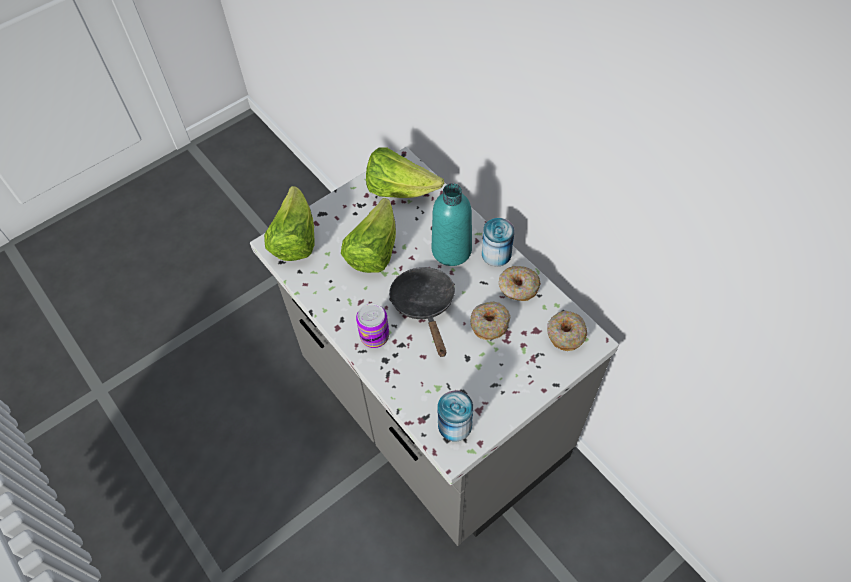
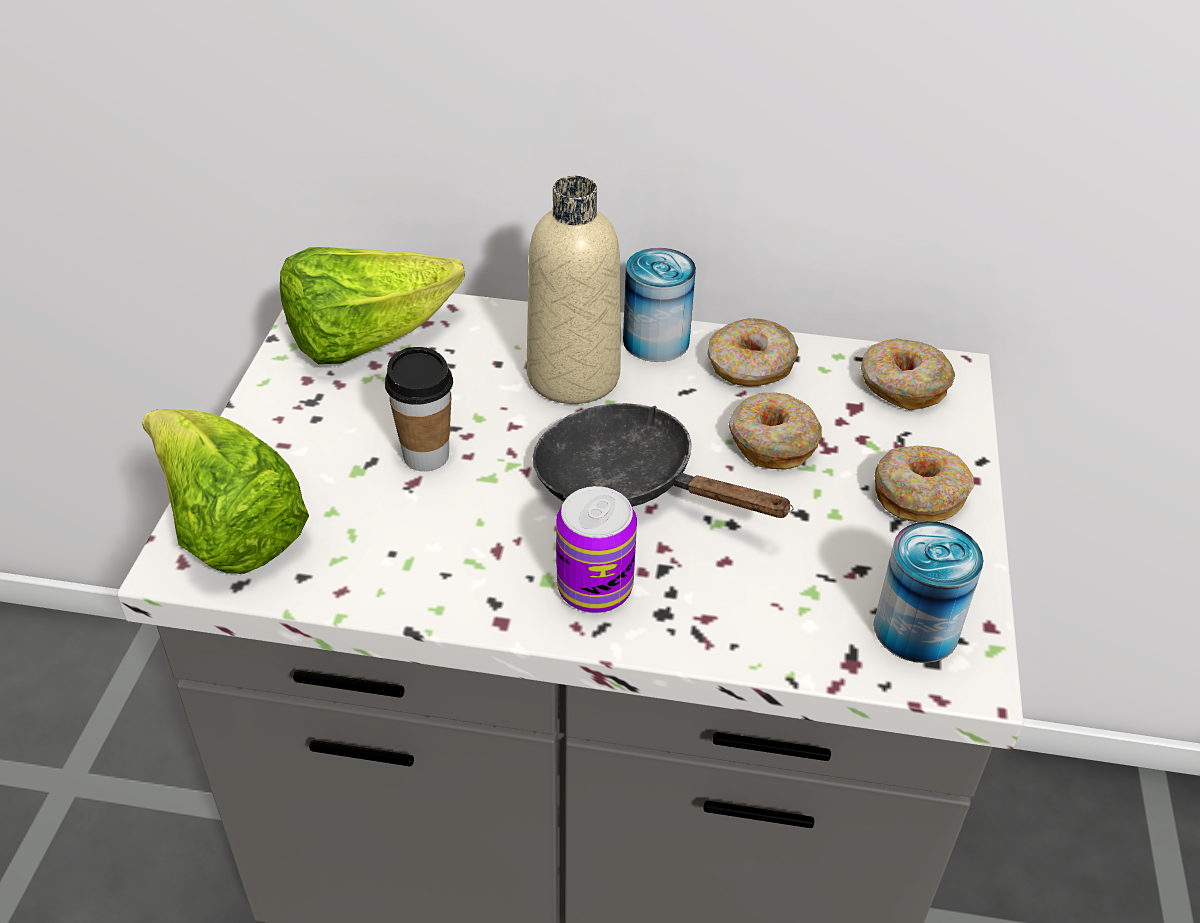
camera: 45 degrees left, 15 degrees down
lettuce [341,198,396,273] -> cup [385,347,453,471]
turquoise bottle [432,183,472,266] -> beige bottle [527,176,621,404]
none -> donut [874,446,974,522]

